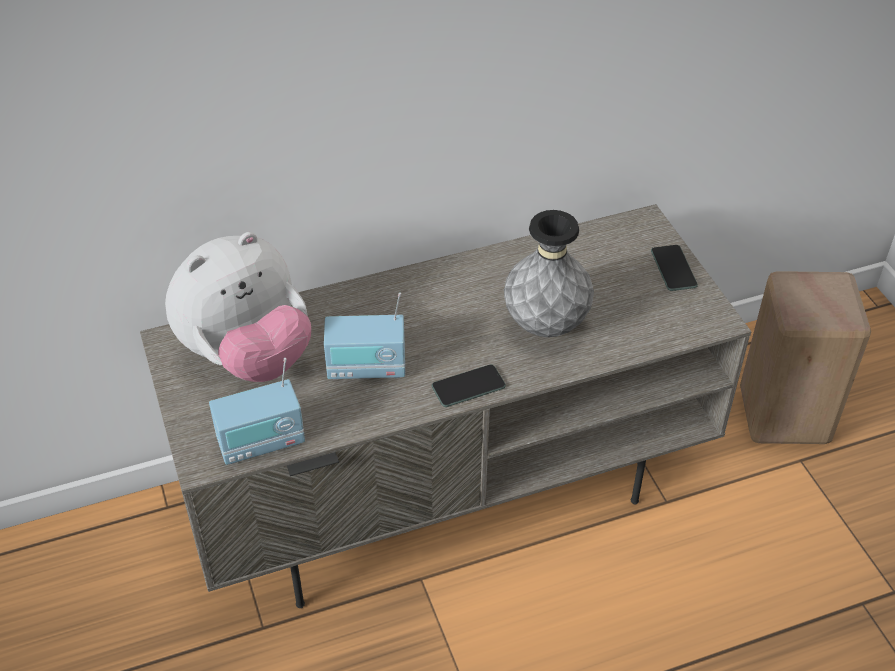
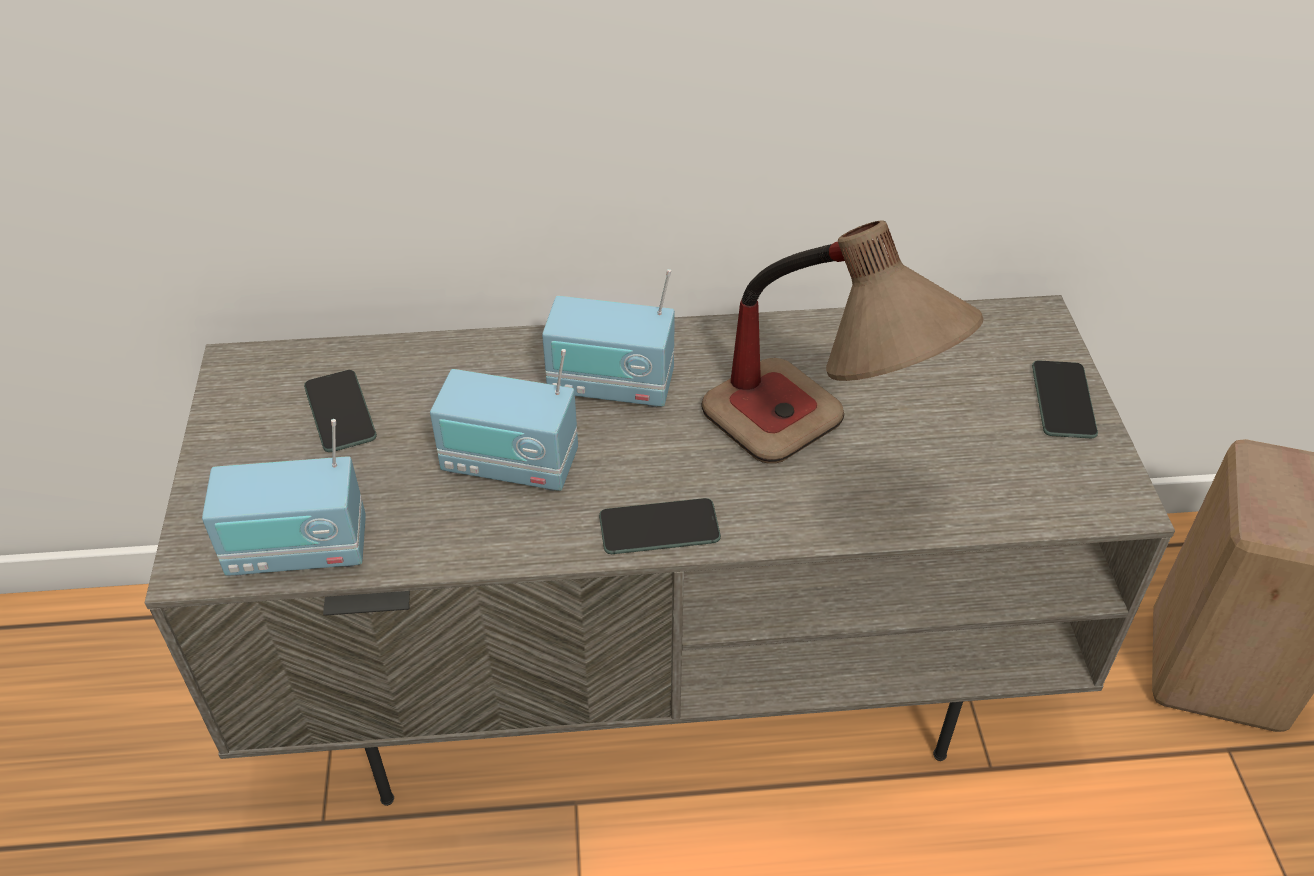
camera: 15 degrees right, 0 degrees up
plush toy [165,232,311,382] -> phone [304,370,377,452]
grey vase [504,210,594,337] -> table lamp [701,220,983,464]
none -> radio [542,269,675,407]

